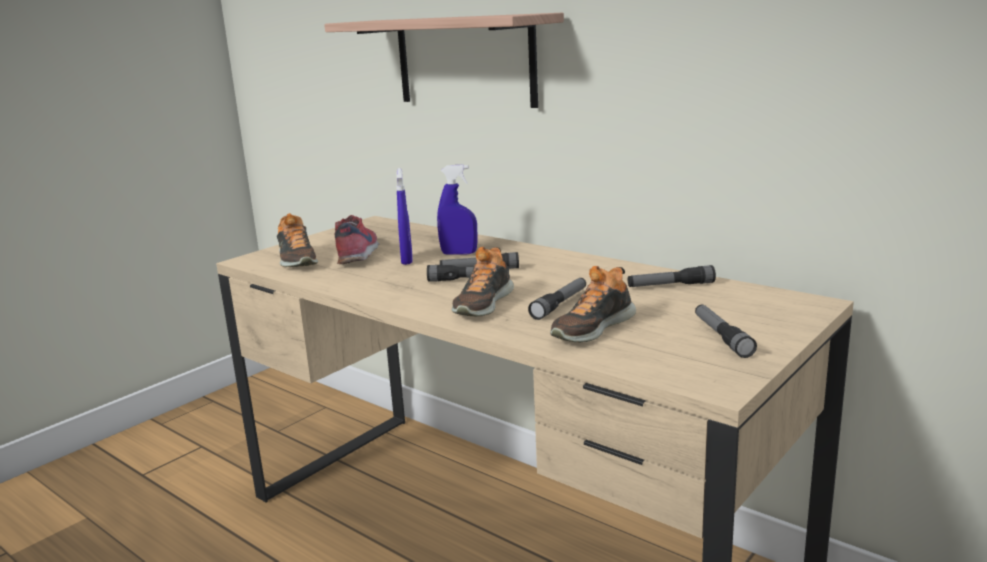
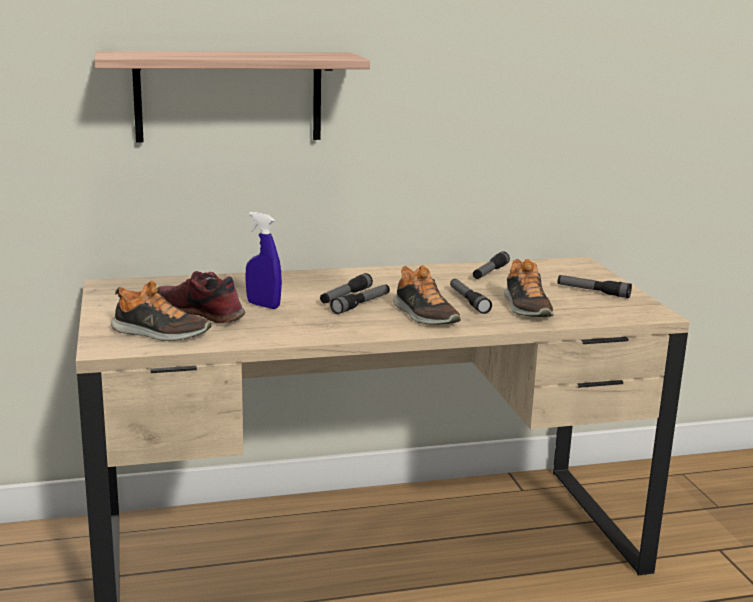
camera: 55 degrees left, 0 degrees up
blue spray bottle [437,164,478,254] -> none

